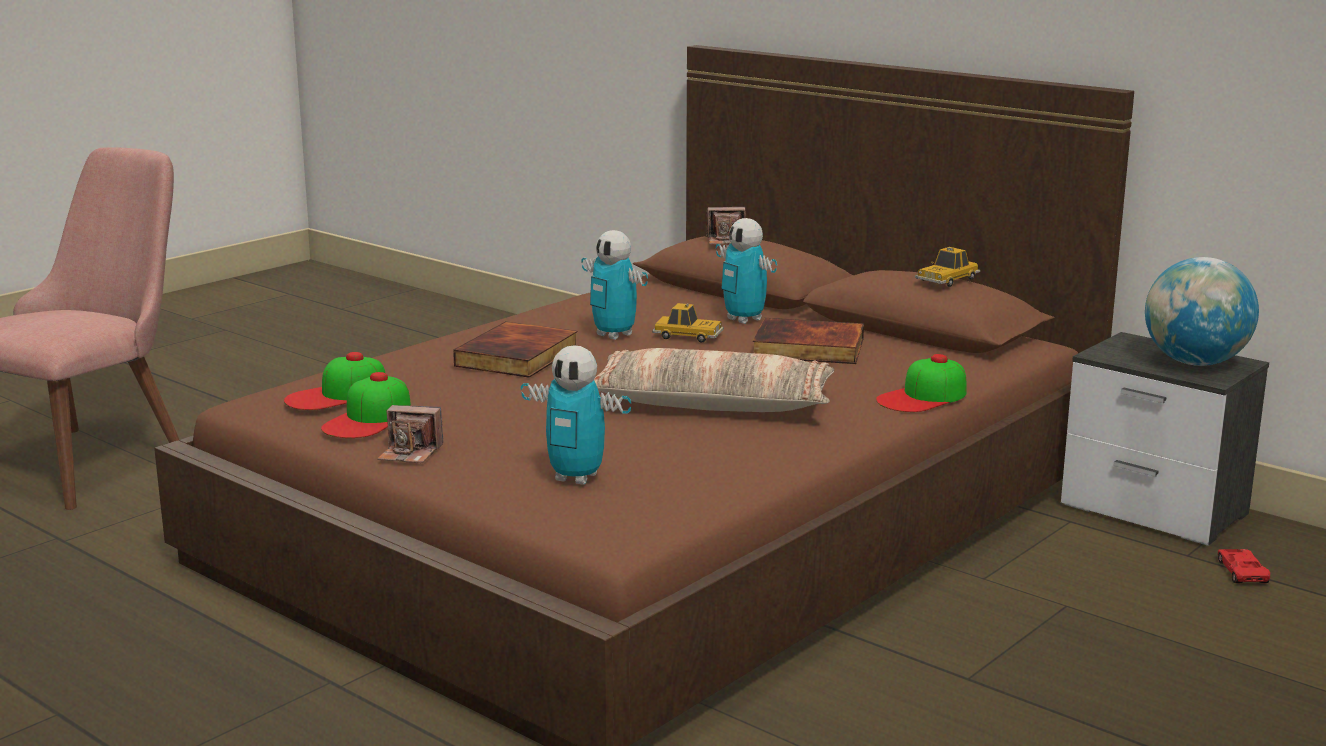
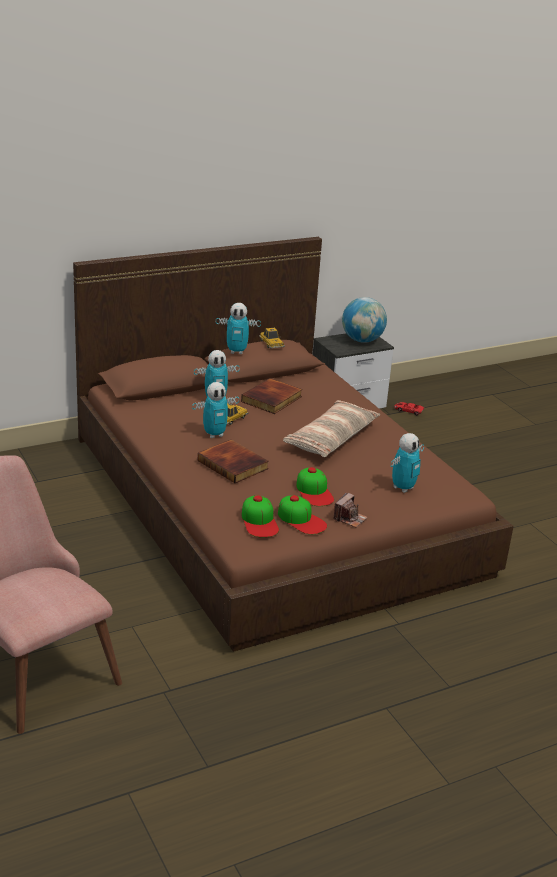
camera: 70 degrees left, 10 degrees up
camera [706,207,745,244] -> none
cap [876,354,967,412] -> cap moved to [296,467,334,506]
none -> toy robot [216,303,261,354]

